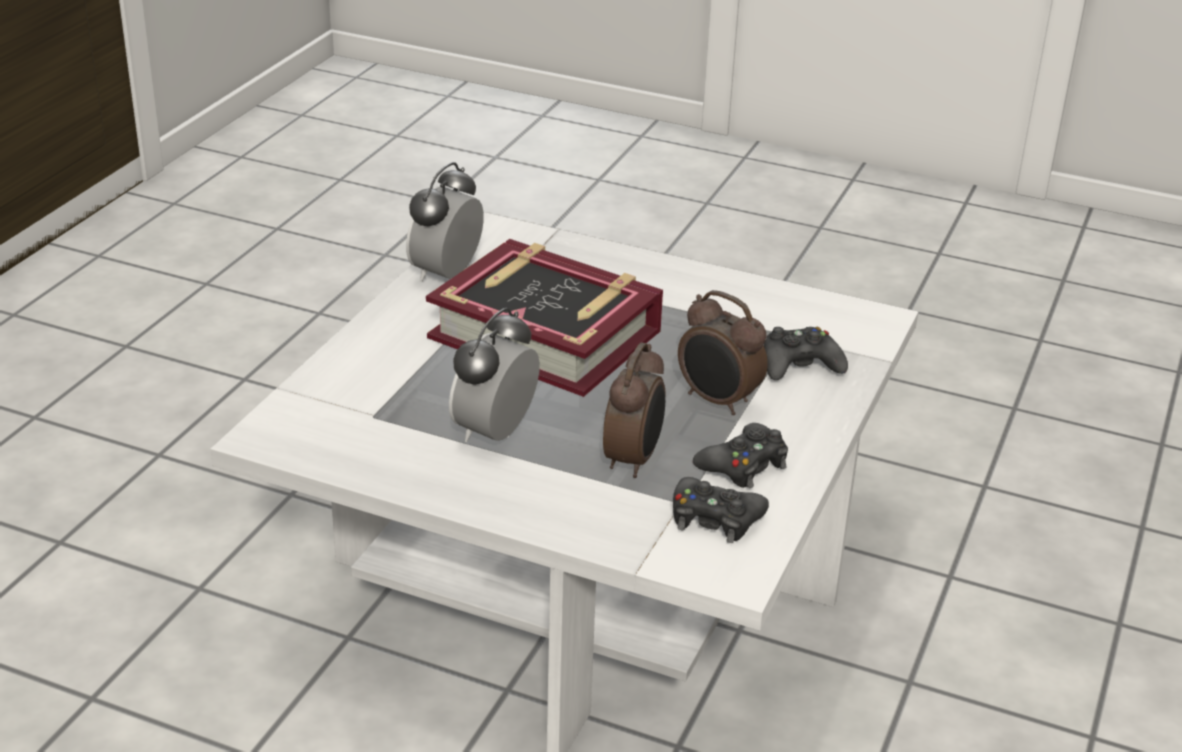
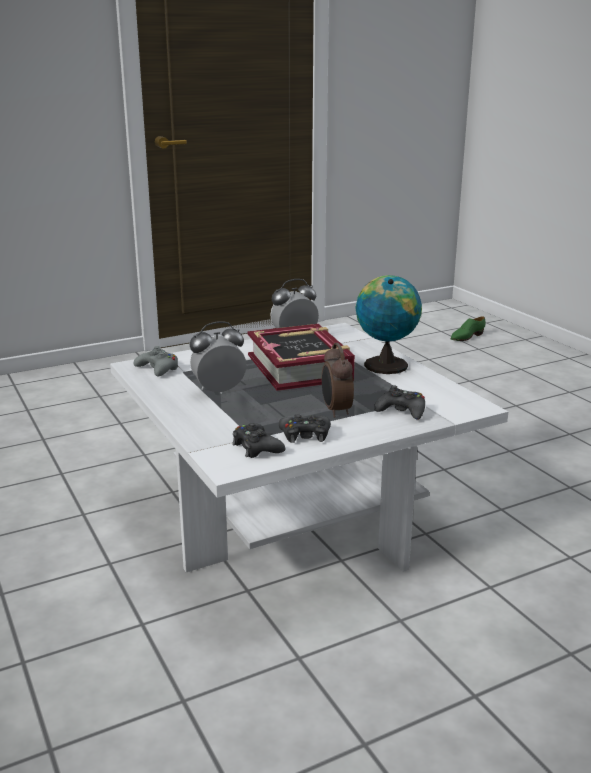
camera: 40 degrees right, 10 degrees down
alarm clock [603,342,665,478] -> none
none -> grey game controller [134,346,179,376]
none -> globe [355,275,422,374]
none -> green shoe [450,316,486,341]

